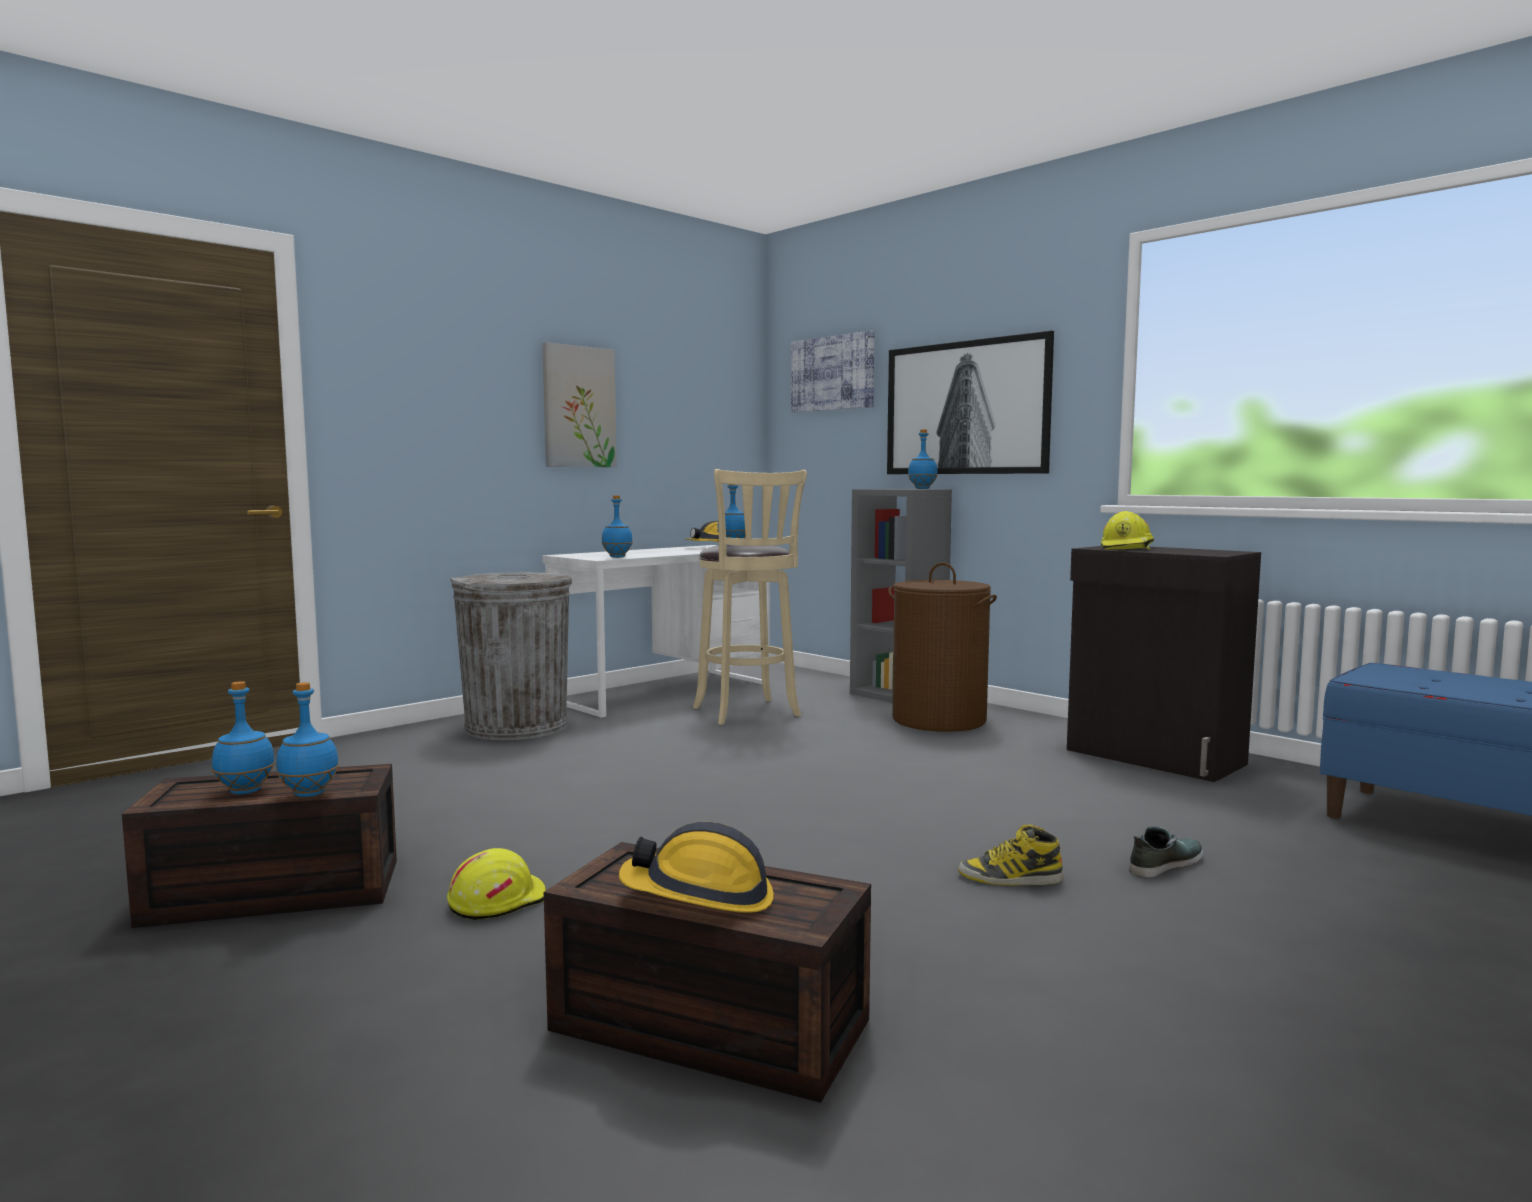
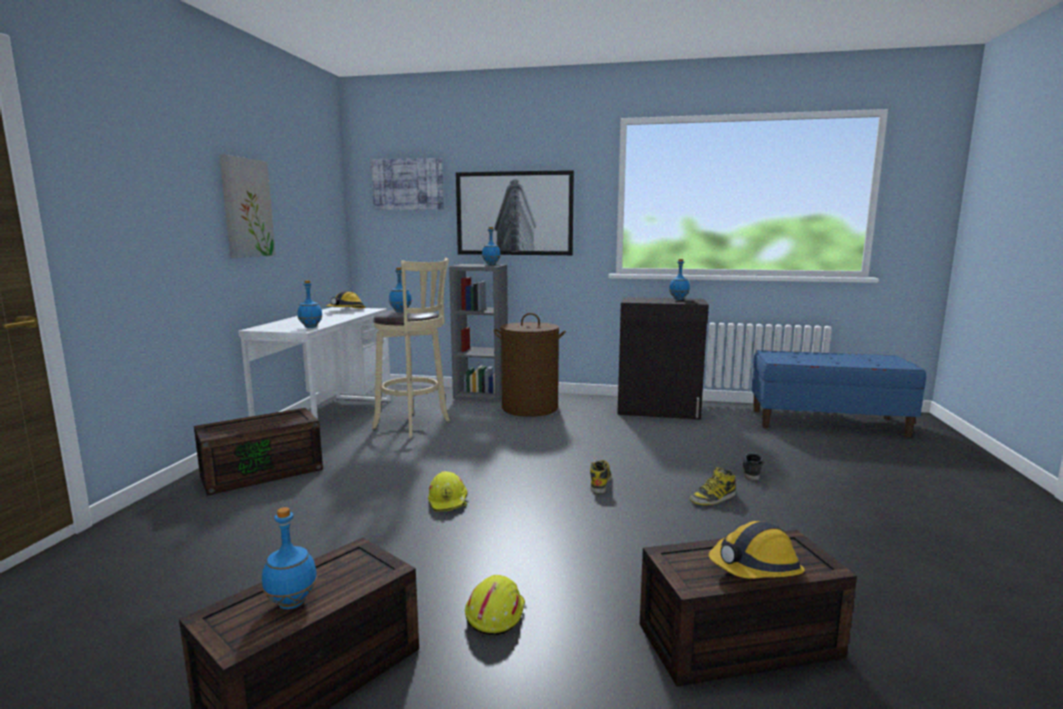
camera: 35 degrees left, 5 degrees up
blue bottle [276,682,339,797] -> blue bottle moved to [669,259,690,300]
grey trash can [450,572,572,740] -> brown storage box [194,408,323,496]
yellow hard hat [1101,511,1154,550] -> yellow hard hat moved to [428,471,468,512]
none -> boot [590,460,612,494]

